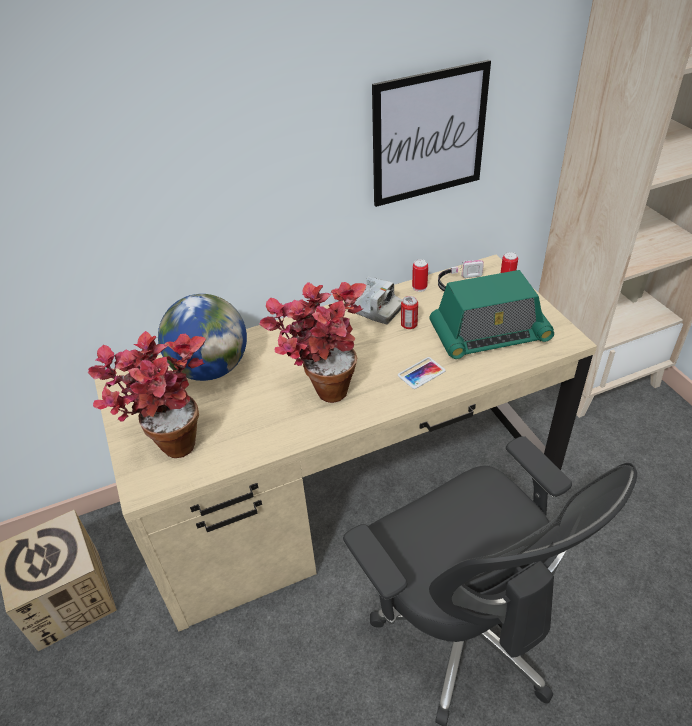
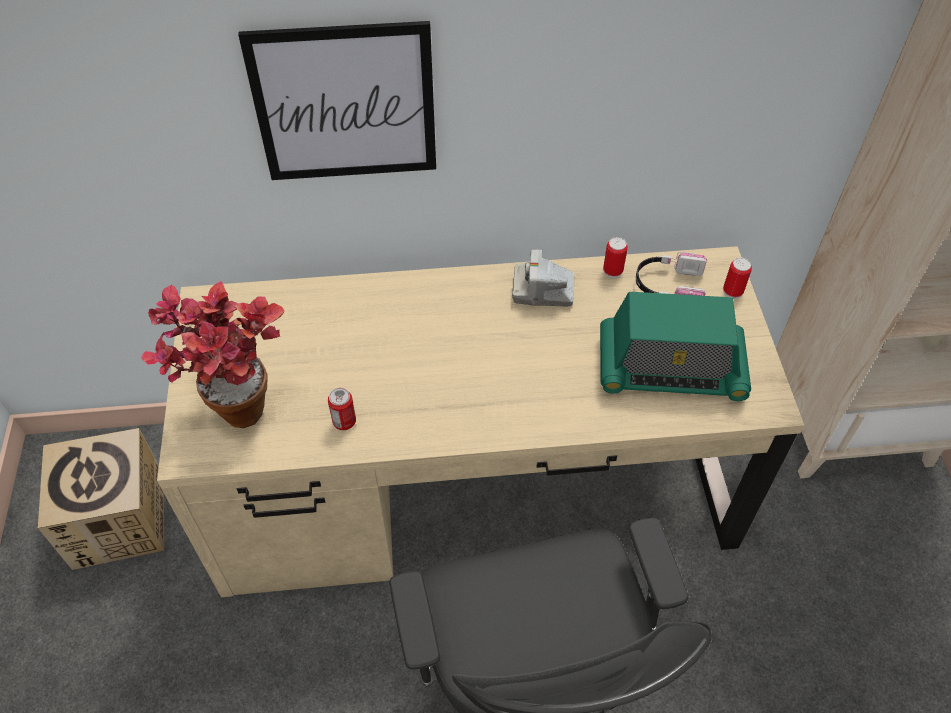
camera: 15 degrees right, 10 degrees up
globe [158,294,247,381] -> none
potted plant [259,282,366,403] -> none
camera [349,276,402,324] -> camera turned 135 degrees clockwise [512,250,574,306]
picture [372,60,491,207] -> picture moved to [238,21,436,180]
phone [398,357,446,389] -> none
can [401,296,418,329] -> can moved to [328,388,356,430]

